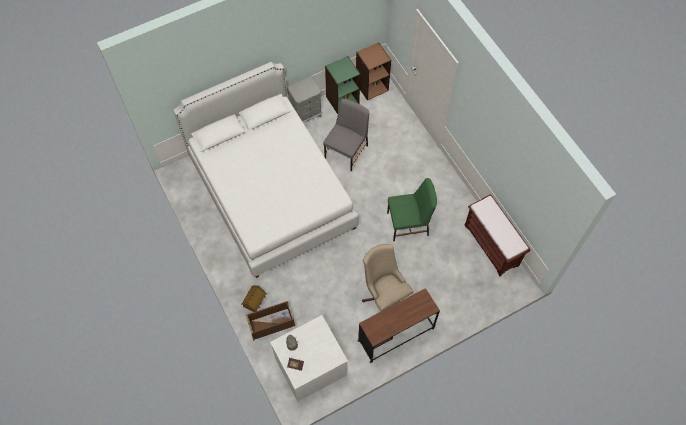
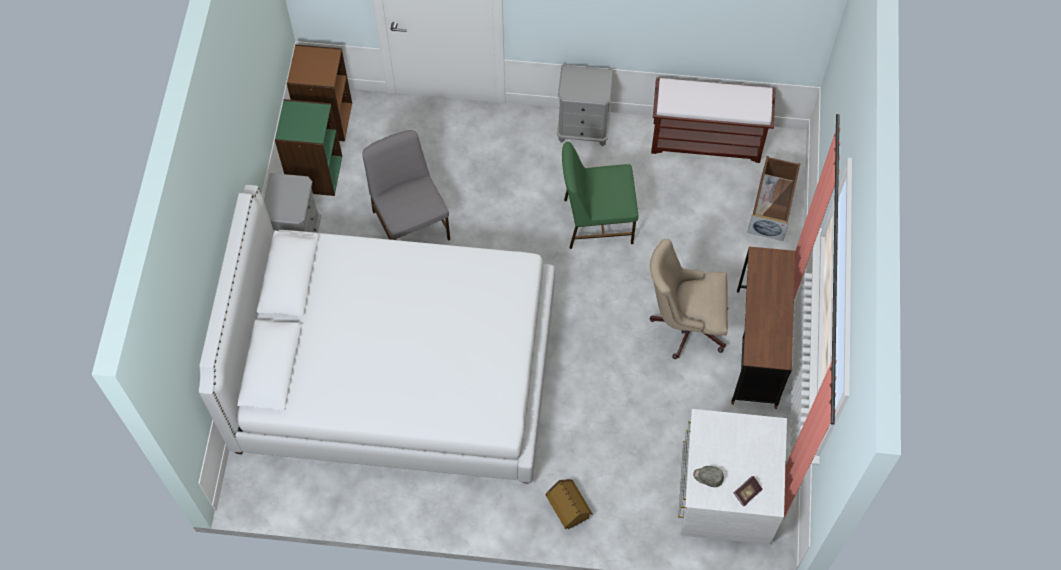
camera: 55 degrees left, 0 degrees up
brown storage box [245,301,295,341] -> brown storage box moved to [747,156,801,241]
green chair [387,178,437,241] -> green chair turned 120 degrees counterclockwise [562,142,638,249]
none -> grey nightstand [557,65,614,146]

